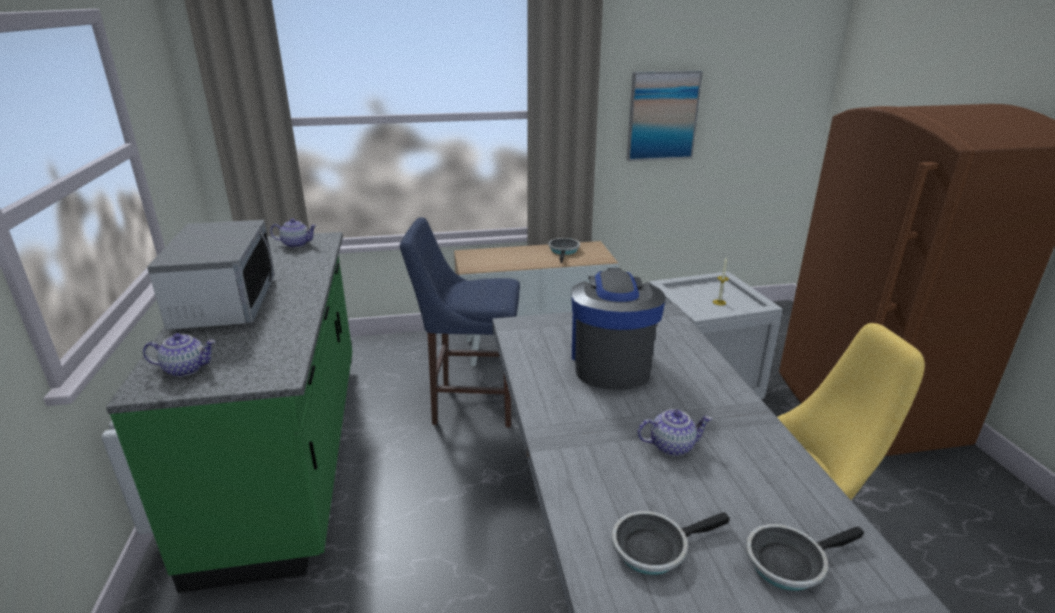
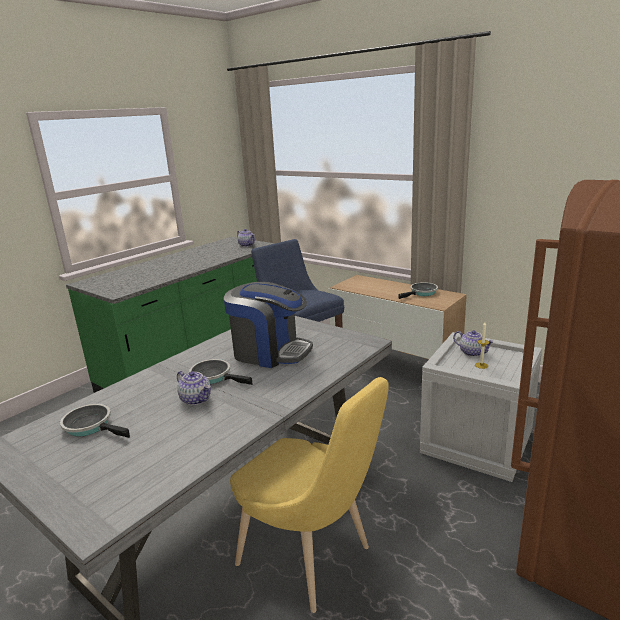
camera: 50 degrees right, 5 degrees down
teapot [143,333,216,377] -> teapot moved to [453,330,494,357]
microwave [147,220,275,330] -> none
coffee machine [571,268,666,390] -> coffee machine turned 60 degrees clockwise [224,282,313,368]
picture [626,71,703,161] -> none
frying pan [746,524,864,591] -> frying pan moved to [189,359,252,385]

